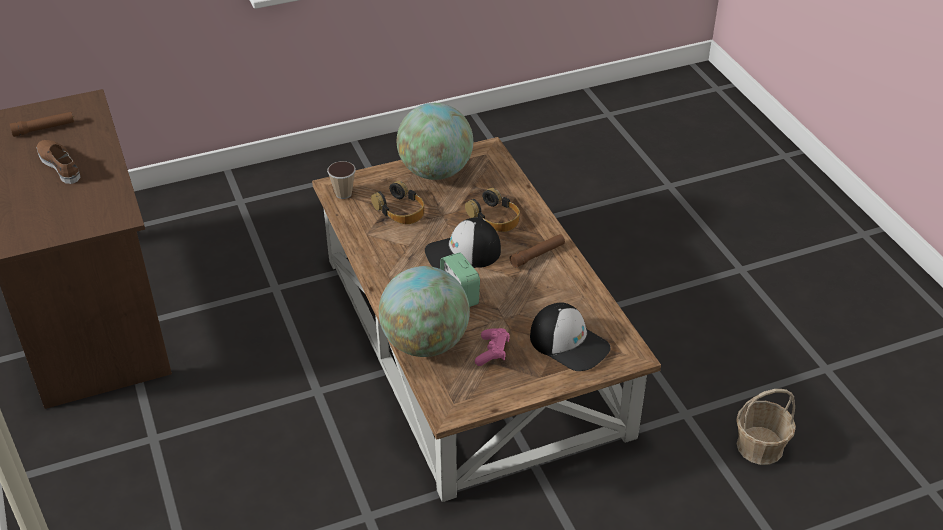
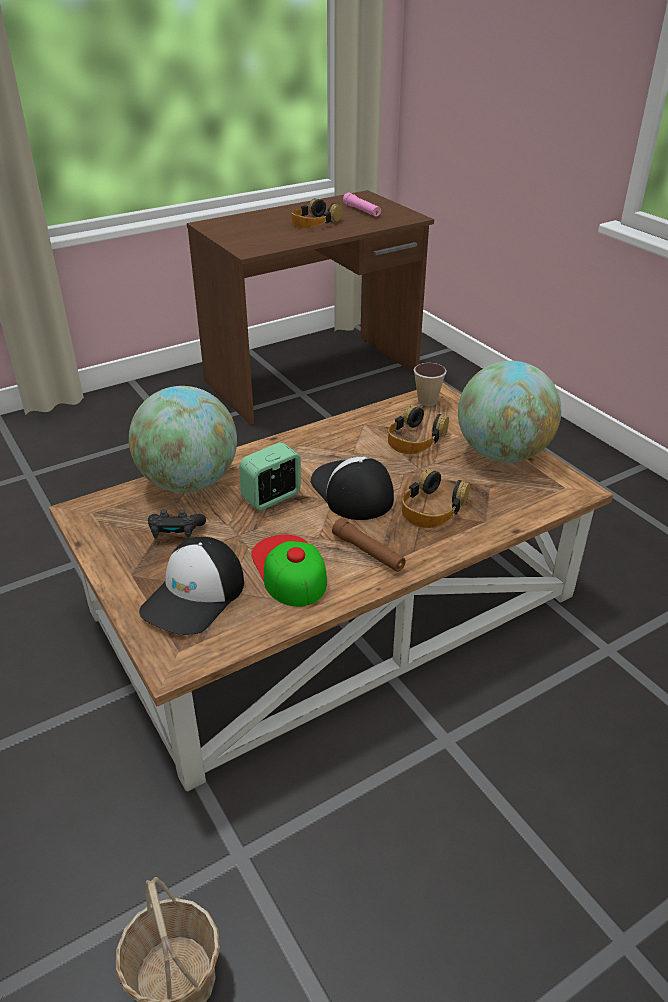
camera: 80 degrees right, 5 degrees down
brown flashlight [10,112,74,137] -> pink flashlight [343,193,381,217]
brown shoe [37,140,80,184] -> headphones [292,198,343,229]
pink game controller [475,328,510,366] -> black game controller [148,509,206,539]
none -> cap [251,535,327,607]

